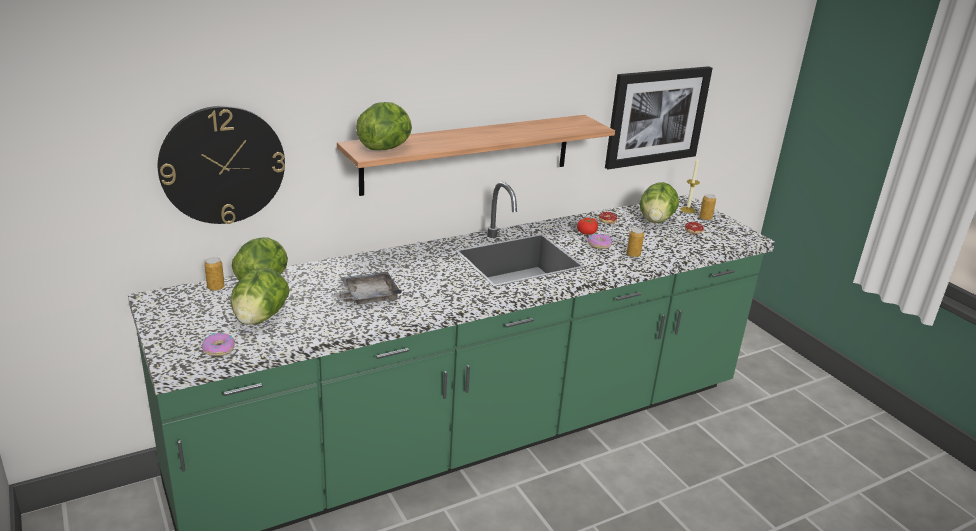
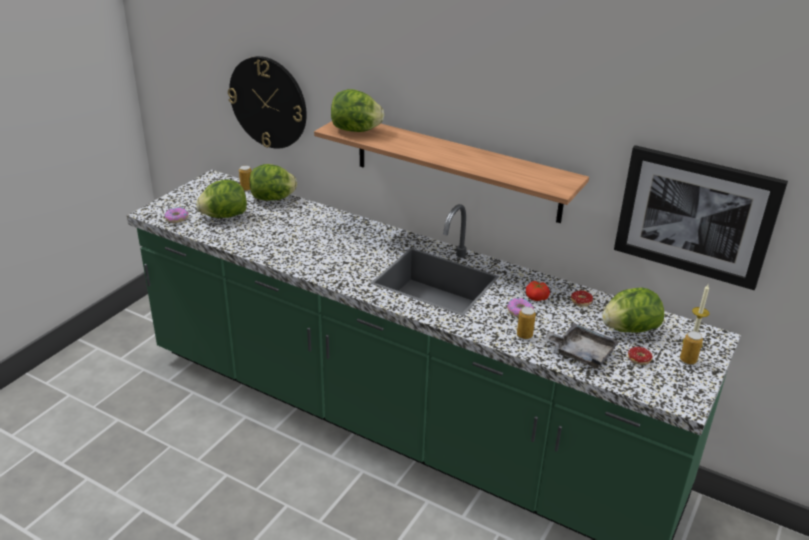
camera: 60 degrees right, 5 degrees up
grey tray [335,272,402,305] -> grey tray moved to [544,323,619,369]

